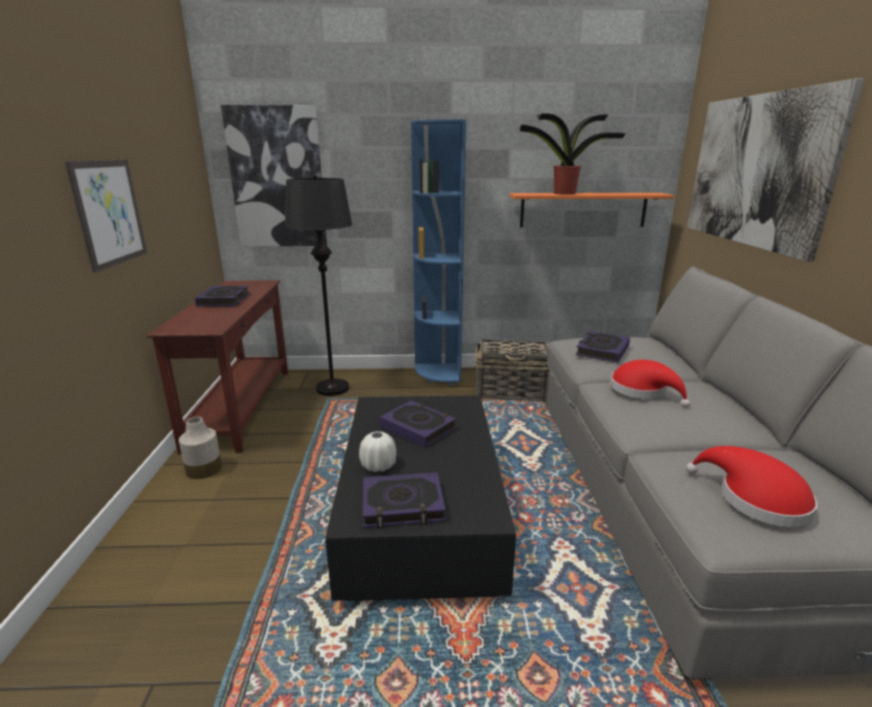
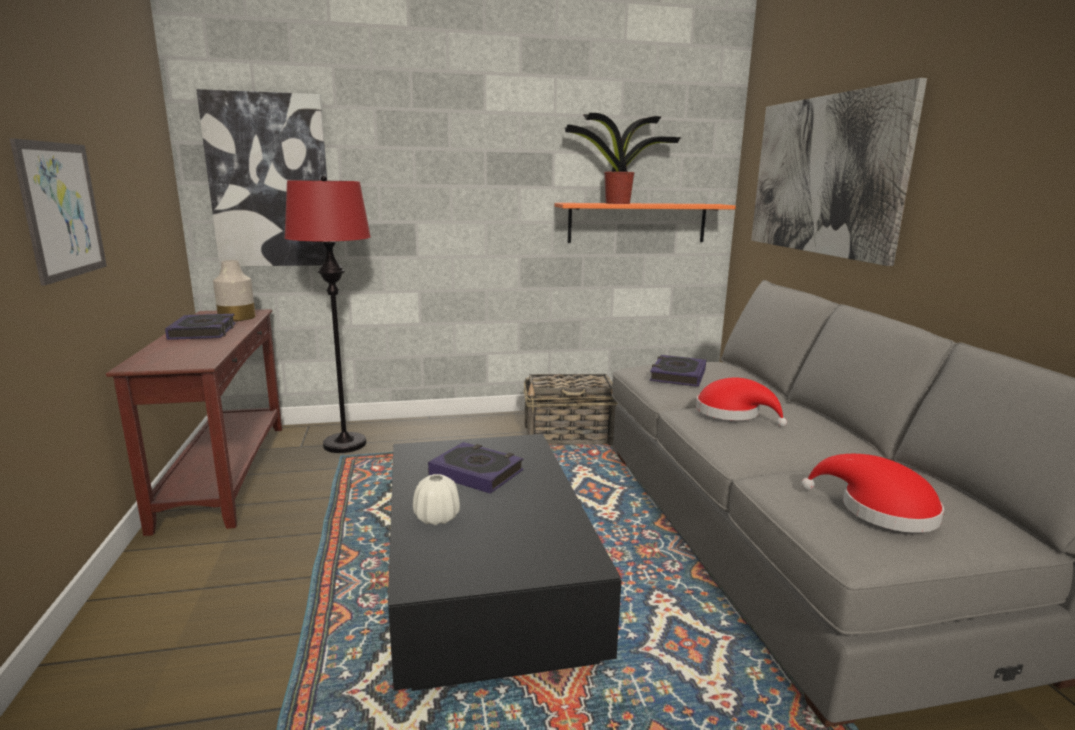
camera: 10 degrees left, 5 degrees down
beige vase [179,417,222,479] -> beige vase moved to [213,260,256,321]
black floor lamp [285,175,353,396] -> red floor lamp [284,175,371,453]
book [362,472,446,529] -> none
blue bookcase [411,119,466,386] -> none

